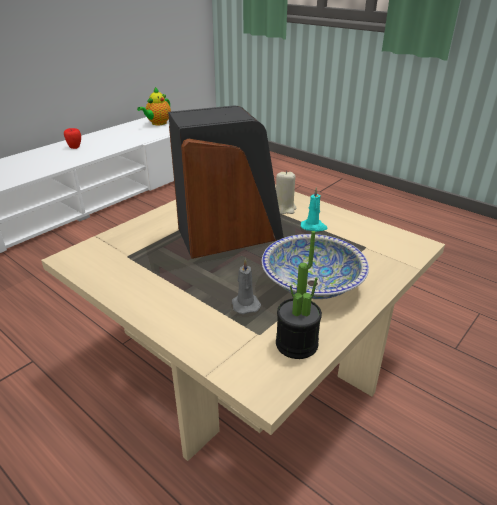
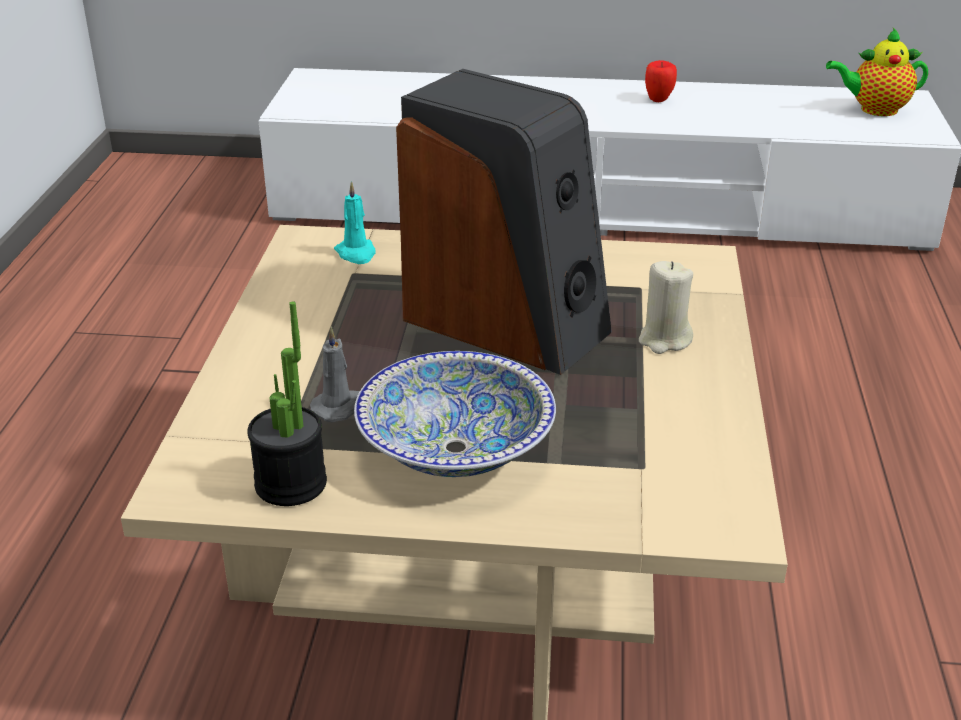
camera: 55 degrees right, 0 degrees up
turquoise candle [301,187,328,232] -> turquoise candle moved to [334,181,376,264]

